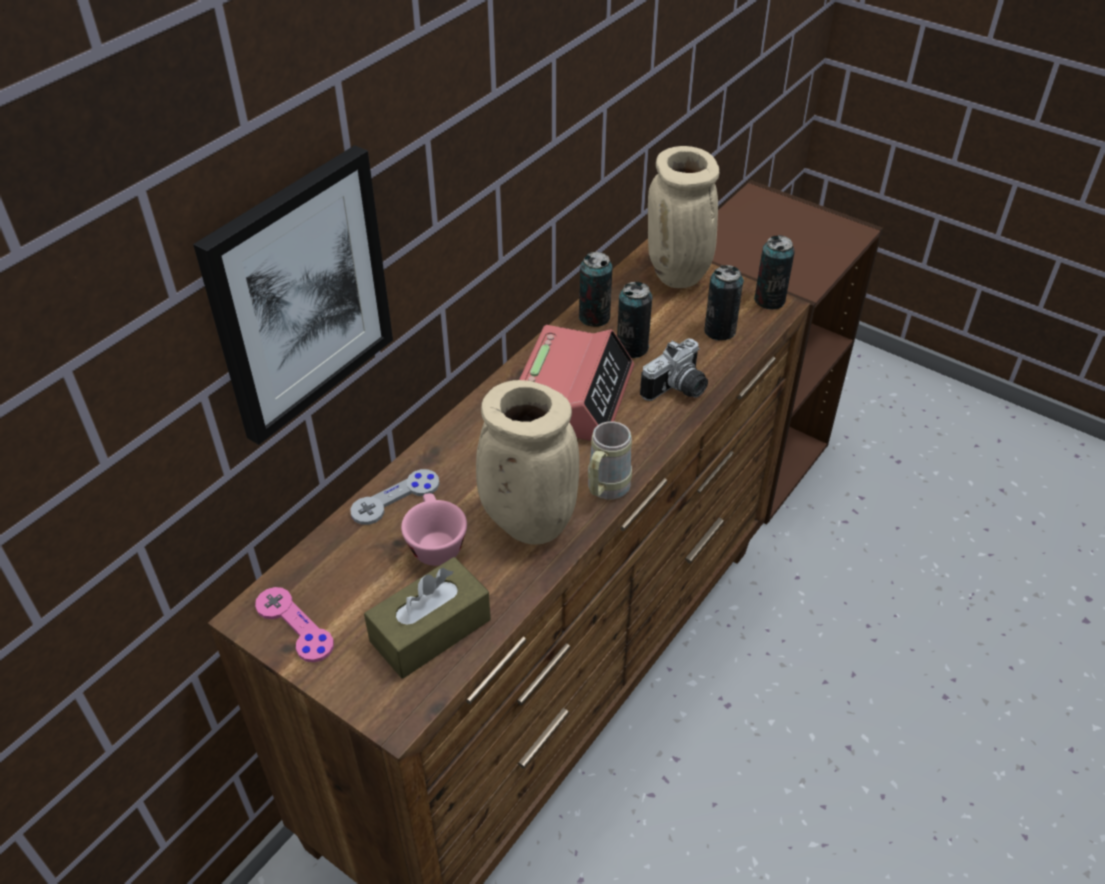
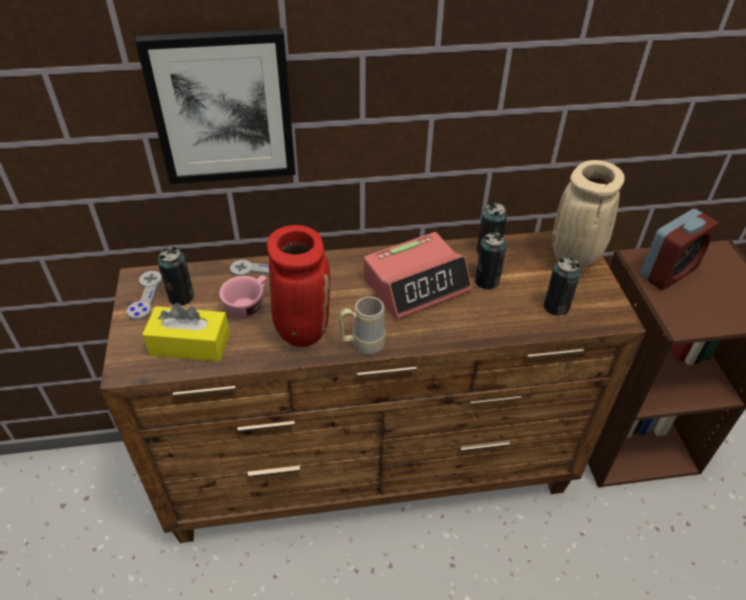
camera: 45 degrees right, 0 degrees up
pink game controller [255,587,334,662] -> grey game controller [127,271,162,320]
brown tissue box [364,557,491,678] -> yellow tissue box [142,303,230,362]
beige vase [476,380,579,545] -> red vase [267,225,330,347]
camera [640,339,708,401] -> none
can [754,235,795,310] -> can moved to [158,247,195,306]
none -> alarm clock [640,209,719,290]

